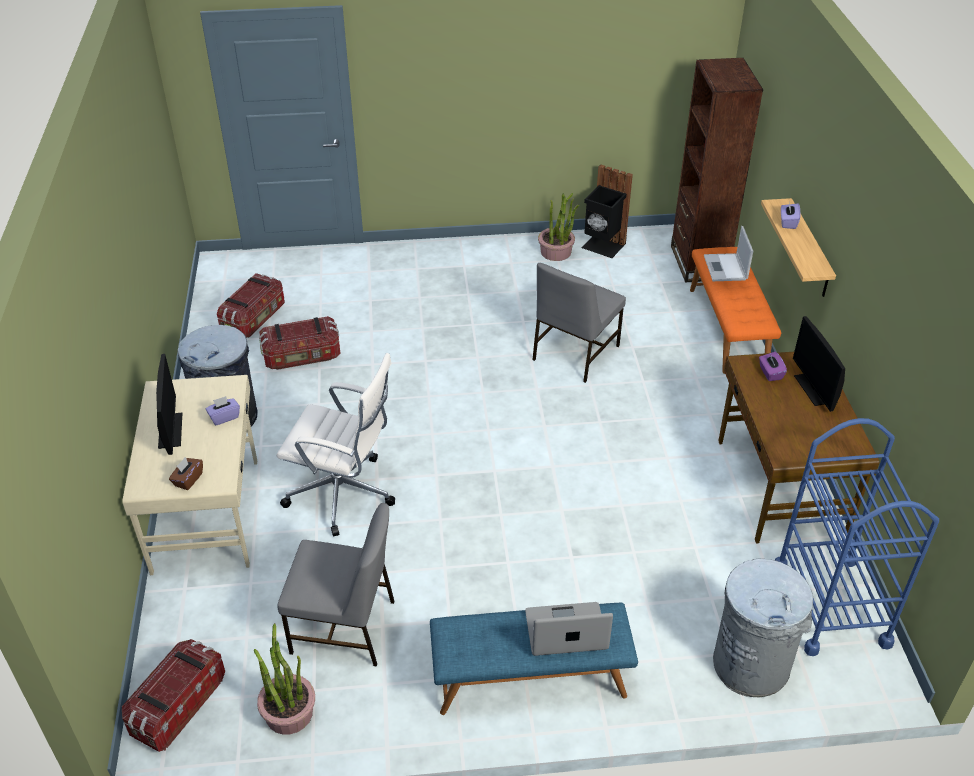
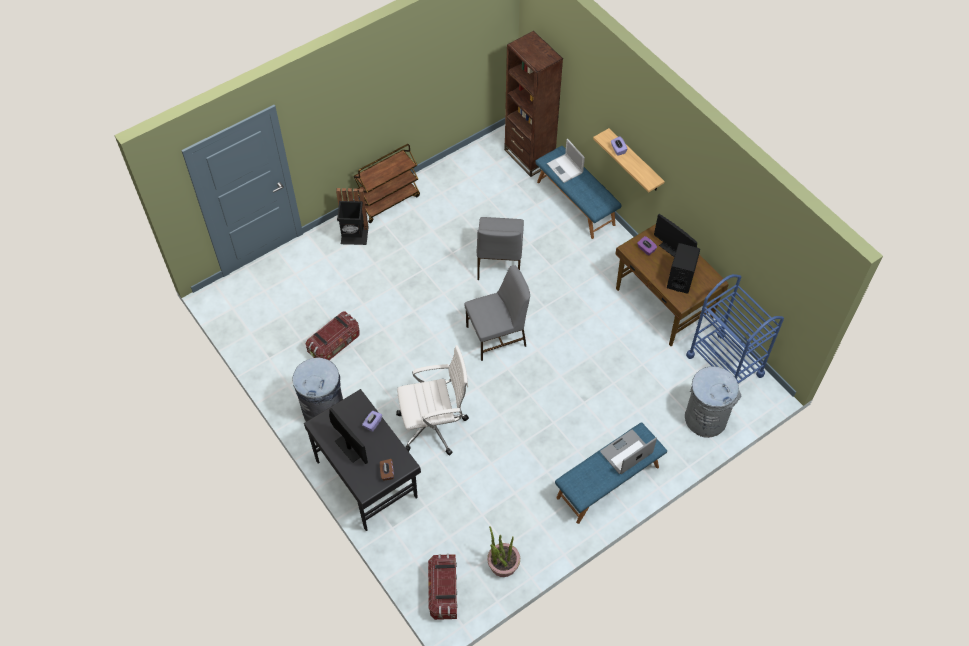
camera: 30 degrees left, 15 degrees up
beige desk [122,375,257,575] -> black desk [304,389,421,531]
storage box [217,273,285,338] -> none
grey chair [277,503,394,666] -> grey chair moved to [464,265,530,361]
potted plant [538,193,579,261] -> none
black trash can [582,165,633,258] -> black trash can moved to [336,188,368,245]
orange bench [690,247,781,374] -> blue bench [535,146,621,239]
none -> brown cart [354,144,420,223]
none -> black speaker [667,243,700,294]

